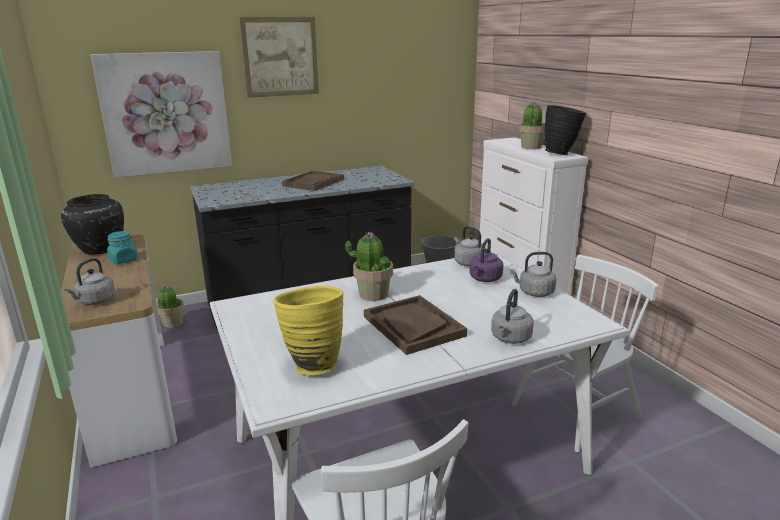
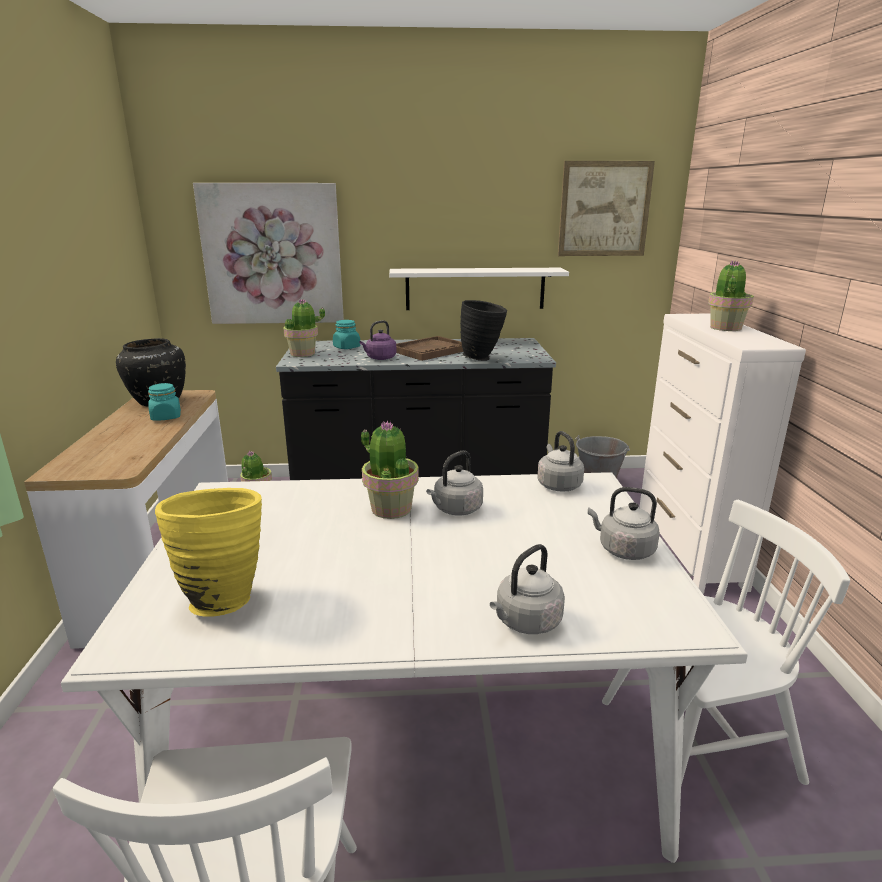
camera: 20 degrees right, 0 degrees up
grey kettle [65,258,115,305] -> grey kettle moved to [426,450,483,515]
picture [239,17,319,98] -> picture moved to [558,161,655,256]
brown tray [364,295,467,355] -> none
purple kettle [469,238,503,282] -> purple kettle moved to [360,320,397,360]
black vase [544,105,586,155] -> black vase moved to [460,300,507,361]
none -> potted plant [283,298,325,357]
none -> turquoise jar [333,320,360,349]
none -> white shelf [389,268,569,310]

